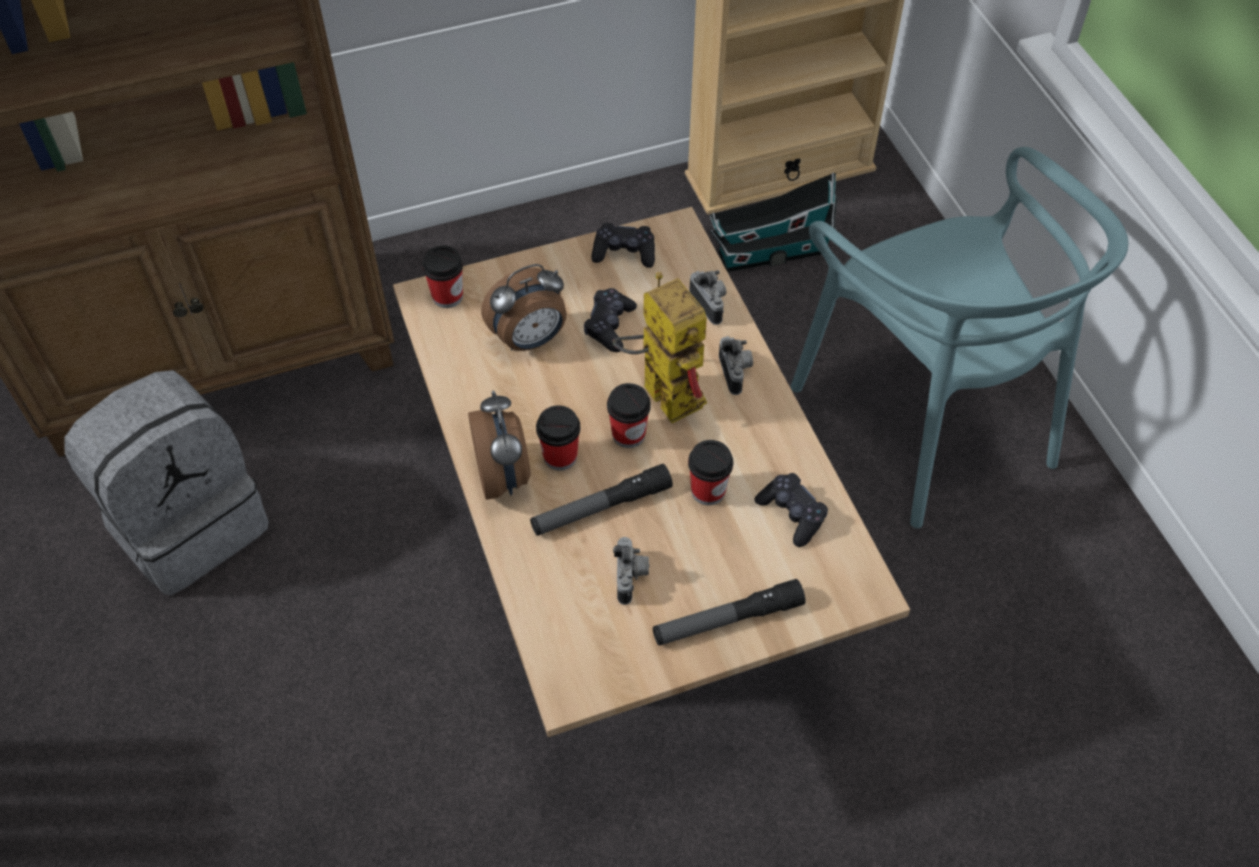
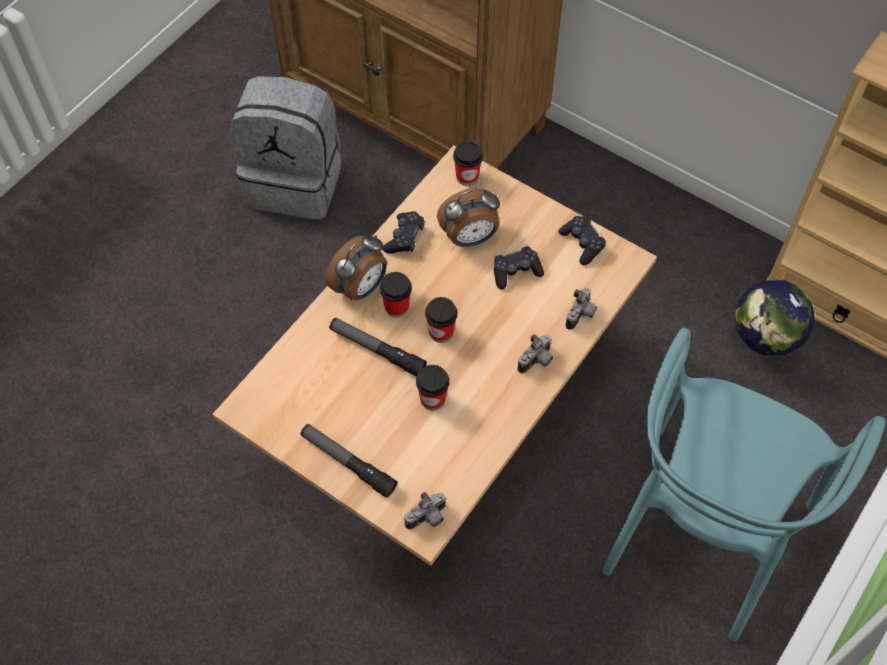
camera: 55 degrees right, 5 degrees up
alarm clock [481,264,567,351] -> alarm clock turned 45 degrees counterclockwise [437,188,500,247]
toy robot [612,272,707,423] -> none
camera [613,537,649,605] -> camera moved to [404,492,447,530]
toy house [709,172,837,272] -> globe [731,280,815,360]
black game controller [754,473,828,547] -> black game controller moved to [383,211,425,254]

